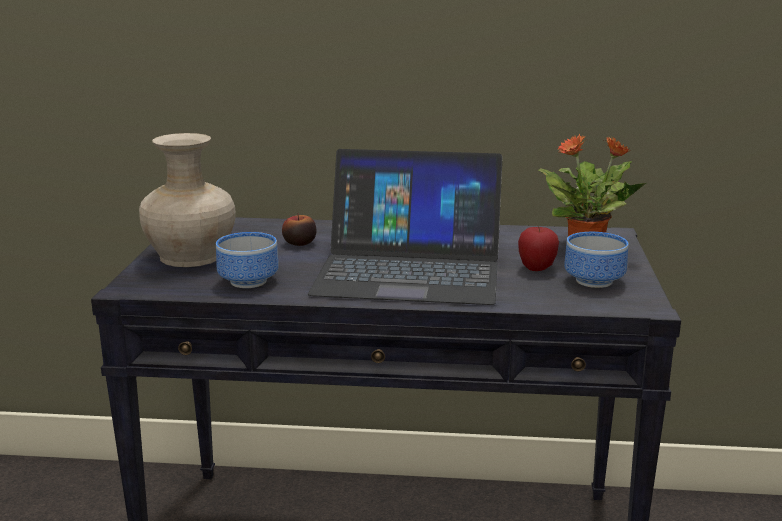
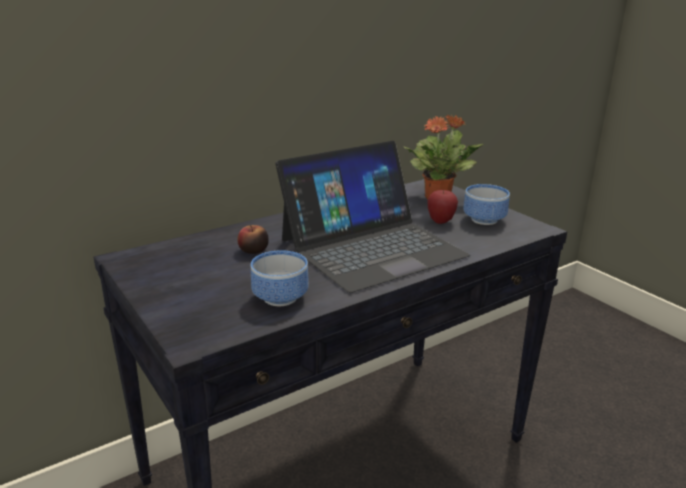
camera: 40 degrees left, 5 degrees up
beige vase [139,133,236,267] -> none

